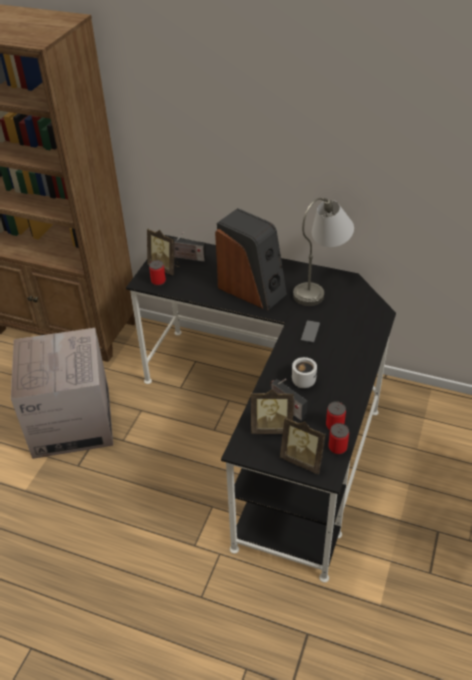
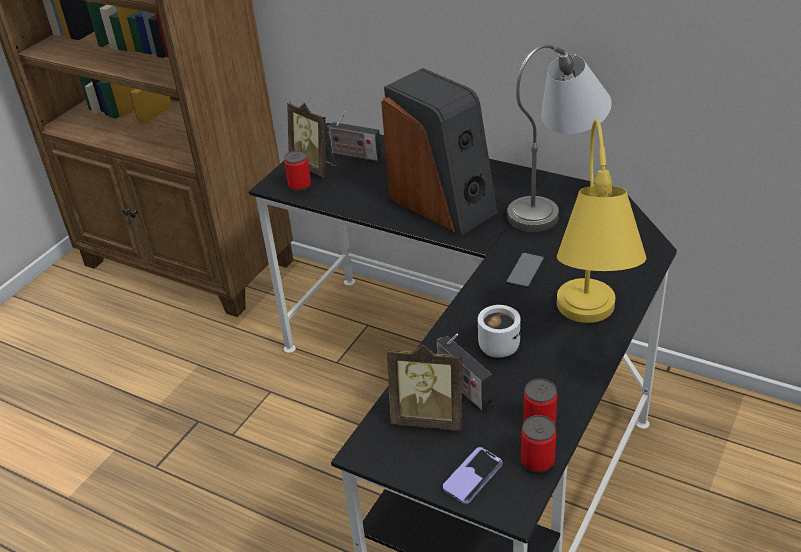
camera: 10 degrees right, 5 degrees down
cardboard box [11,328,113,459] -> none
picture frame [280,417,326,474] -> phone [443,447,502,504]
none -> yellow table lamp [557,119,646,323]

